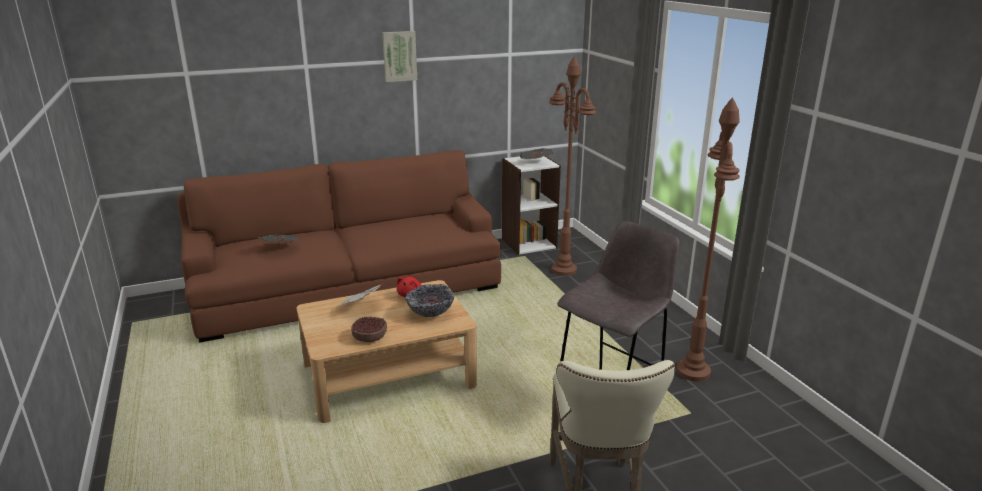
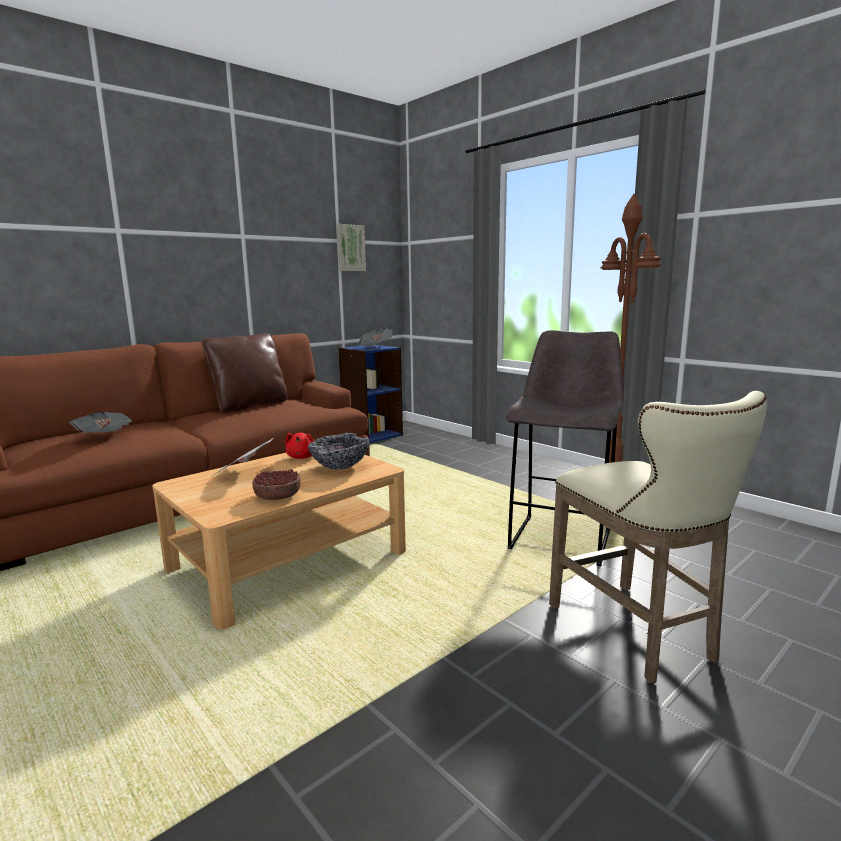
camera: 20 degrees left, 10 degrees down
picture [382,31,417,82] -> picture moved to [337,224,366,271]
white bookcase [502,156,561,255] -> blue bookcase [338,345,403,443]
brown floor lamp [549,56,596,276] -> none
none -> brown pillow [202,333,287,413]

